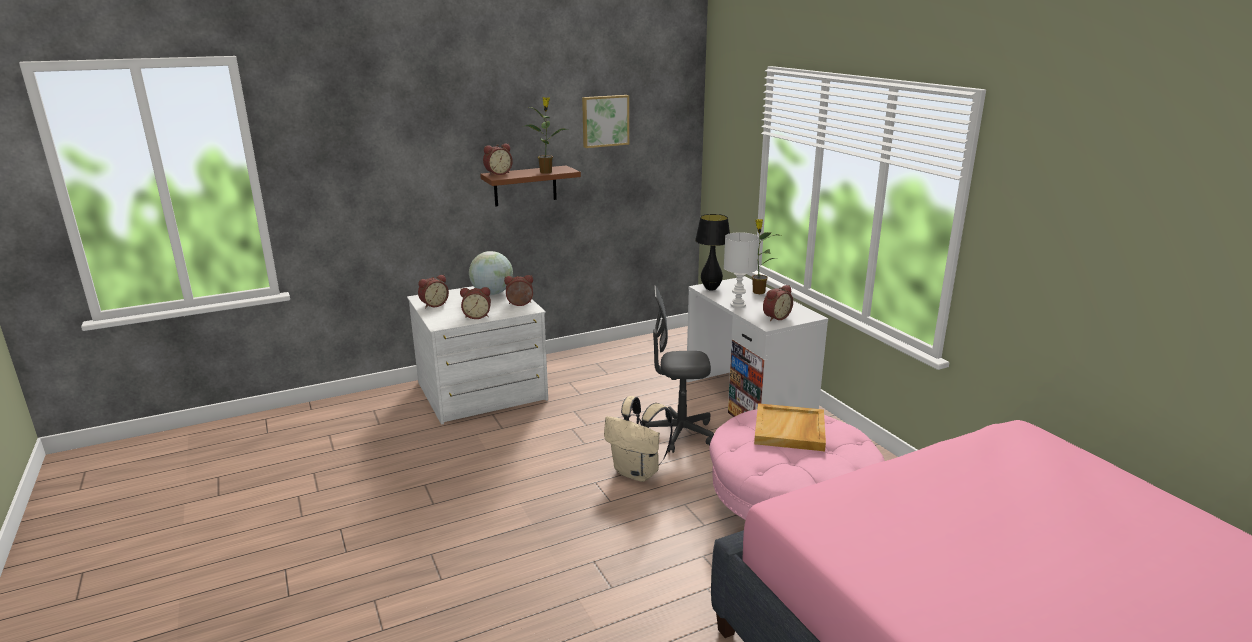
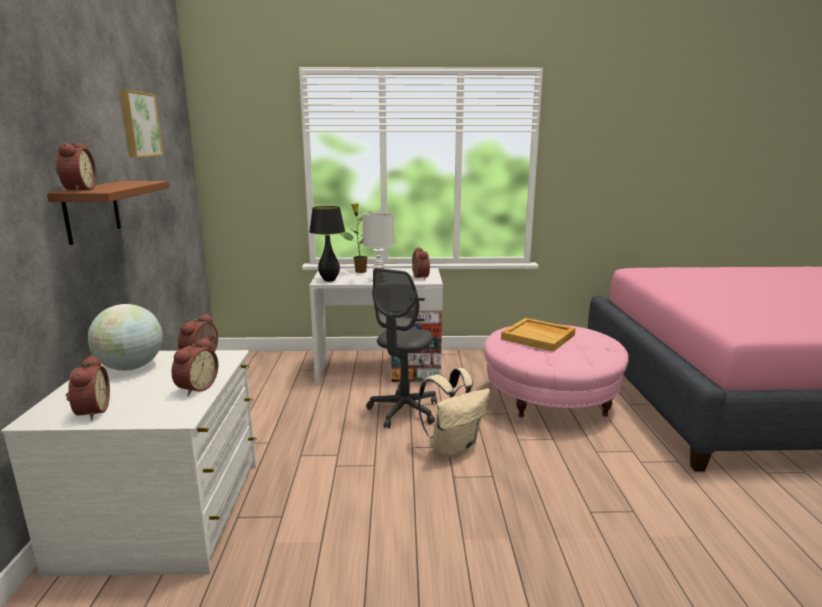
camera: 65 degrees left, 5 degrees down
potted plant [525,97,569,174] -> none

